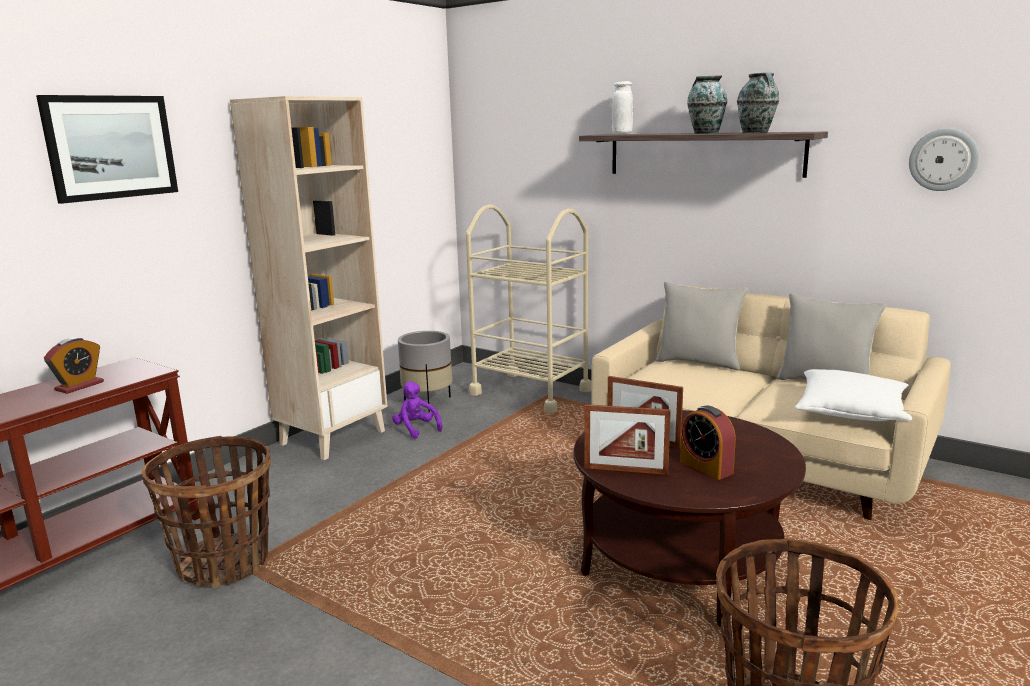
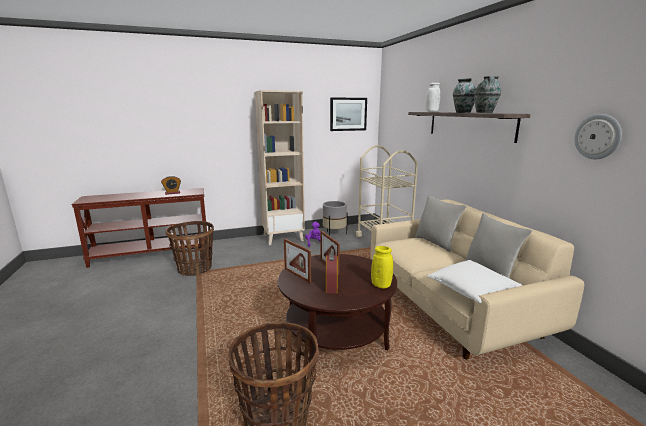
camera: 35 degrees right, 0 degrees up
picture [36,95,178,204] -> picture moved to [330,97,367,131]
none -> yellow vase [371,246,393,288]

